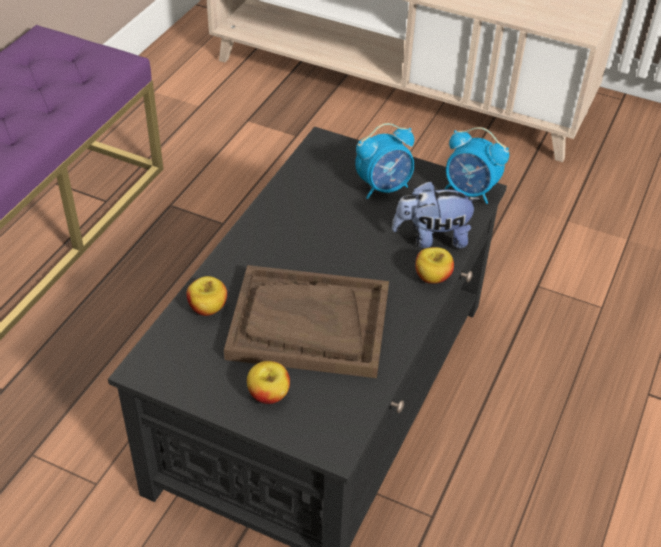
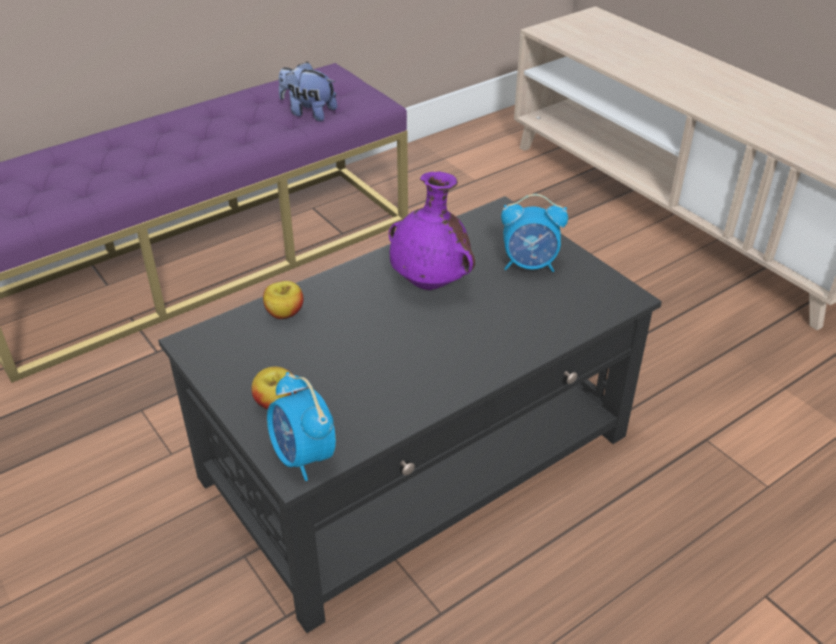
camera: 30 degrees right, 5 degrees down
brown tray [224,265,389,378] -> none
plush toy [392,181,480,248] -> plush toy moved to [279,62,337,121]
apple [415,247,454,284] -> none
alarm clock [445,127,509,204] -> alarm clock moved to [267,372,336,481]
none -> purple vase [389,172,475,290]

